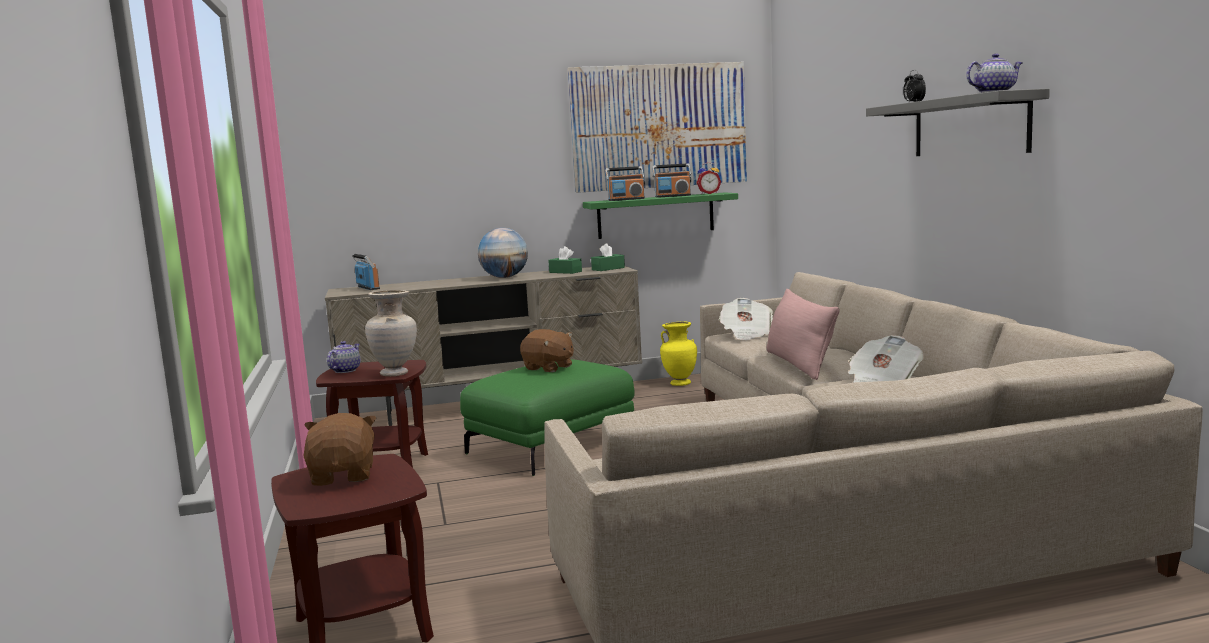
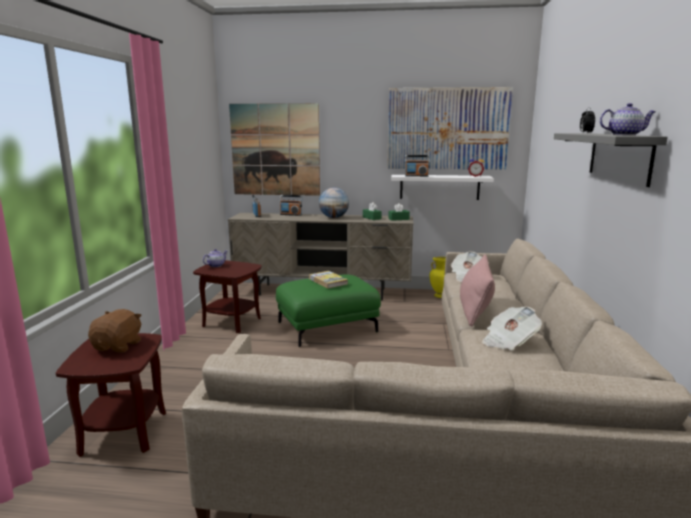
camera: 20 degrees right, 5 degrees up
beige vase [365,290,417,376] -> none
brown plush toy [520,329,574,372] -> book [309,271,348,289]
green shelf [583,192,738,239] -> white shelf [391,175,494,200]
radio [652,163,691,198] -> radio moved to [280,195,303,216]
none -> picture [229,103,320,196]

